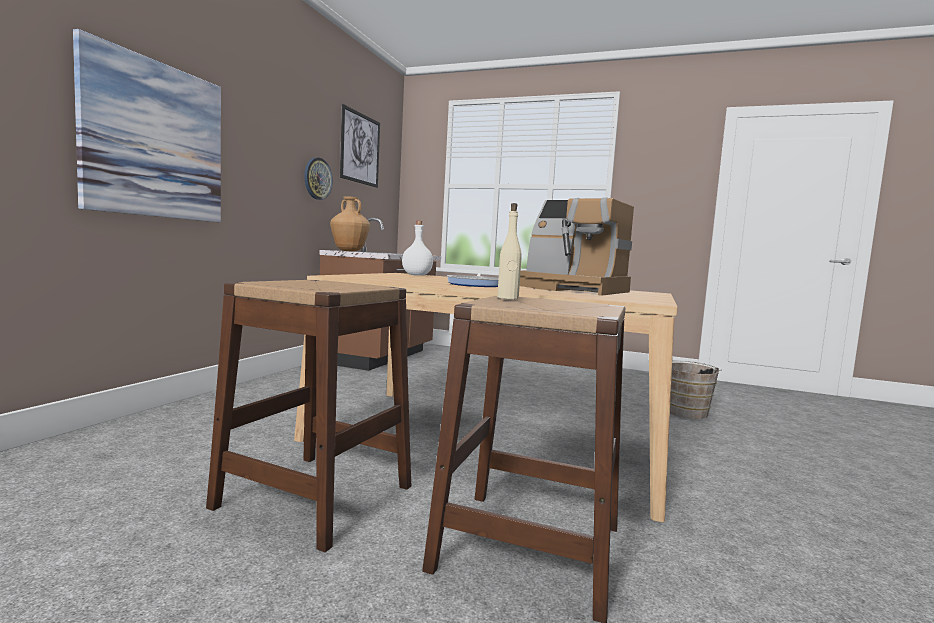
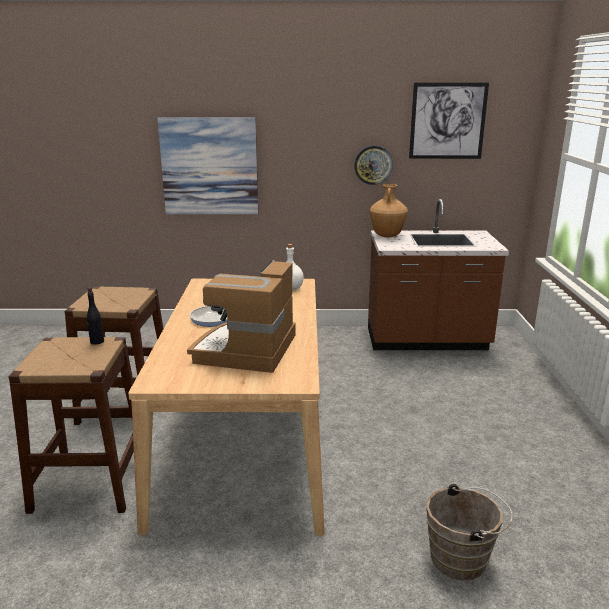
camera: 70 degrees right, 15 degrees up
beige bottle [497,203,522,299] -> black bottle [87,287,104,345]

